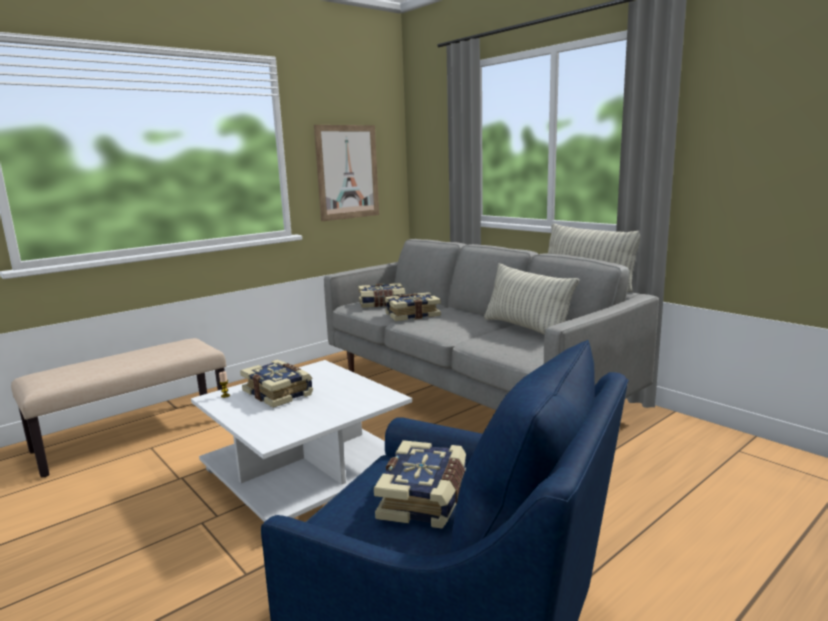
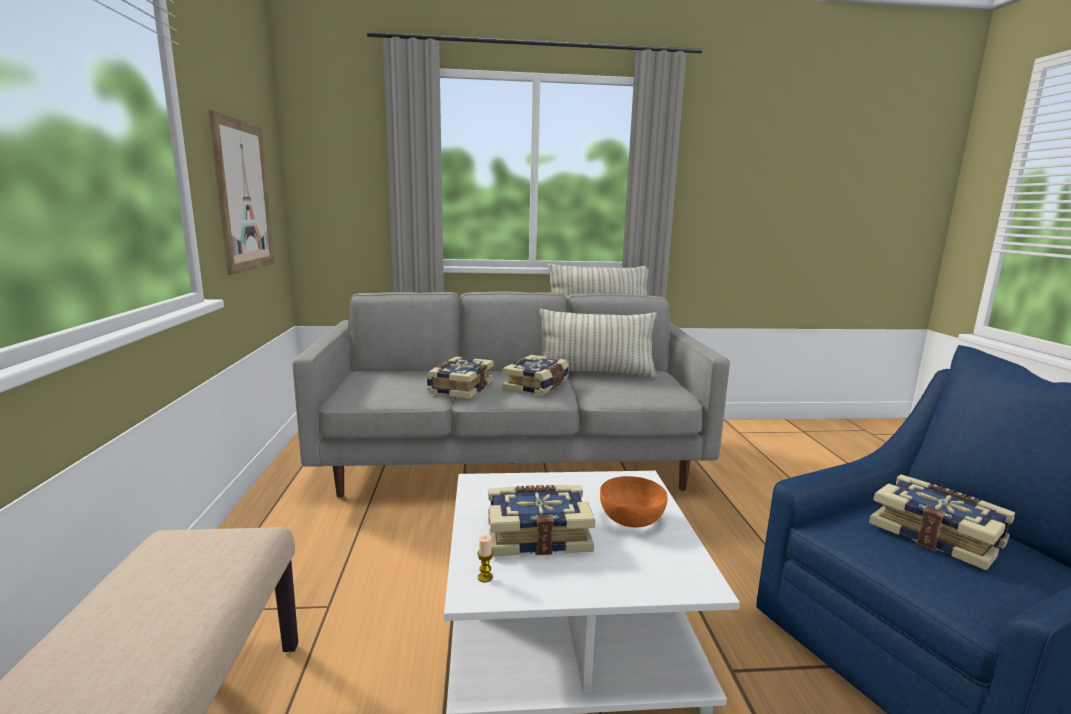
camera: 55 degrees left, 0 degrees up
book [358,283,405,308] -> book moved to [502,355,569,396]
none -> orange bowl [600,476,668,527]

